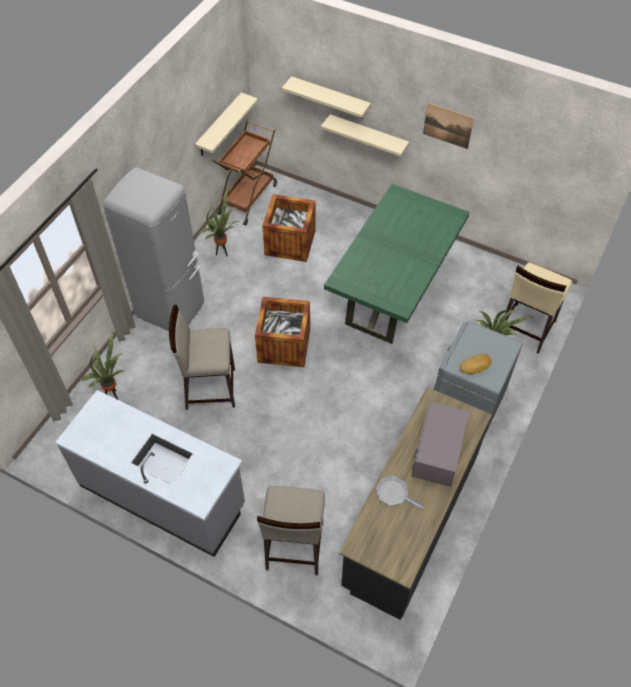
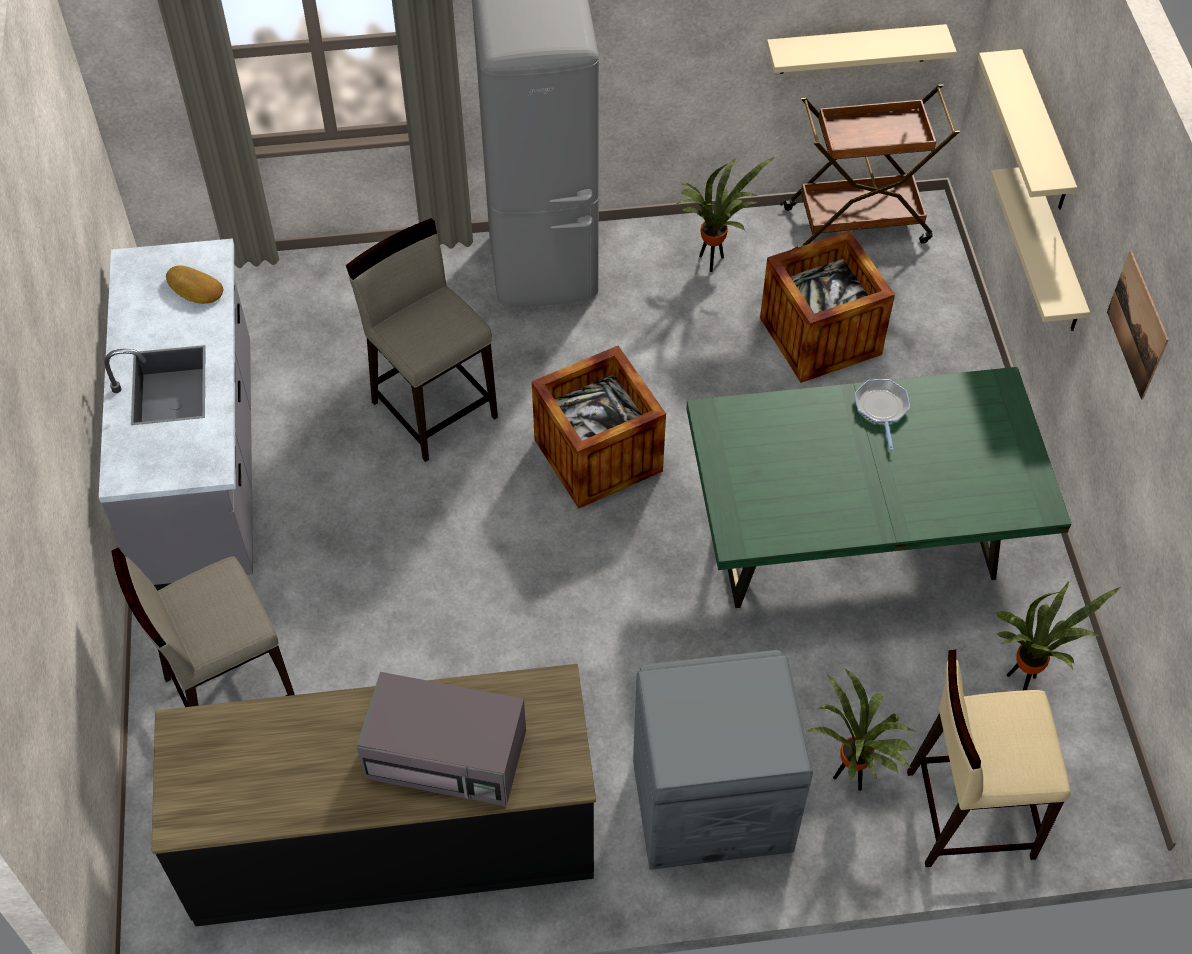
camera: 55 degrees right, 0 degrees up
potted plant [81,332,125,400] -> potted plant moved to [995,582,1121,690]
frying pan [376,476,423,509] -> frying pan moved to [855,379,910,451]
grey microwave [411,402,469,487] -> grey microwave turned 150 degrees counterclockwise [357,672,526,806]
bread [460,354,492,374] -> bread moved to [166,265,223,304]

